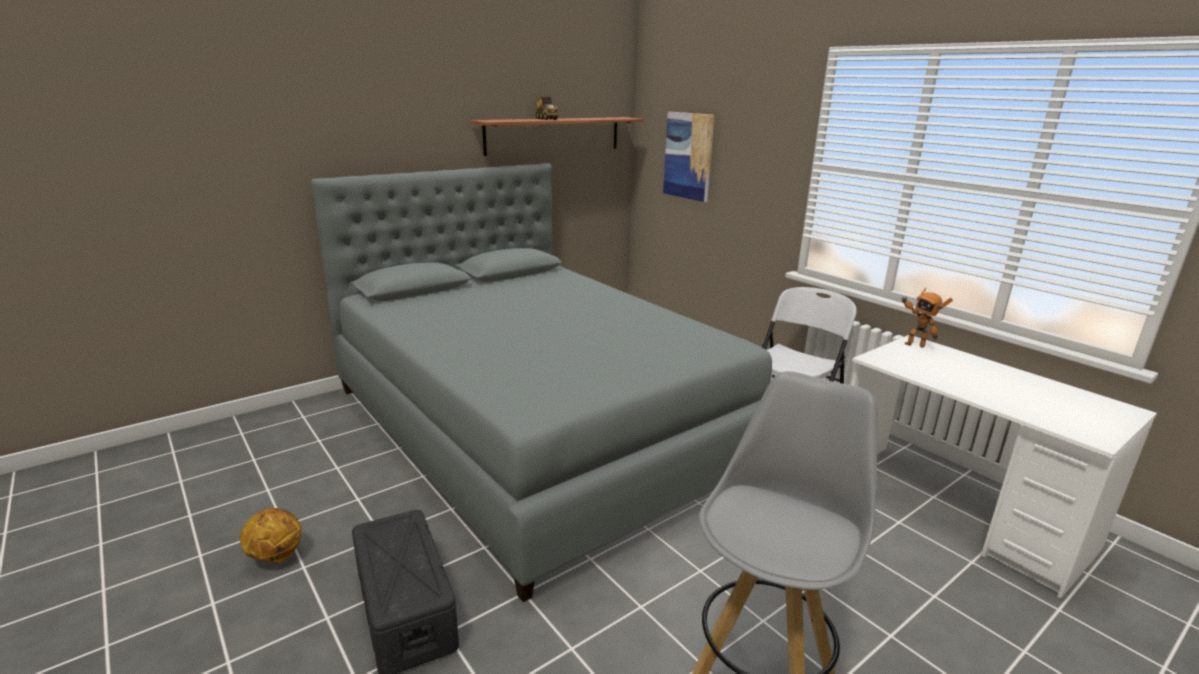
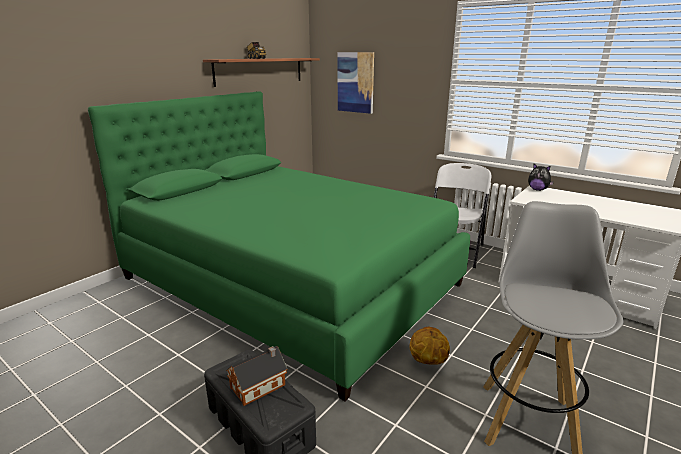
camera: 15 degrees left, 0 degrees up
basketball [240,508,302,563] -> basketball moved to [410,327,450,365]
grey bed [311,163,772,602] -> green bed [88,91,470,401]
toy robot [902,288,953,348] -> plush toy [528,164,554,191]
none -> toy house [226,346,288,406]

